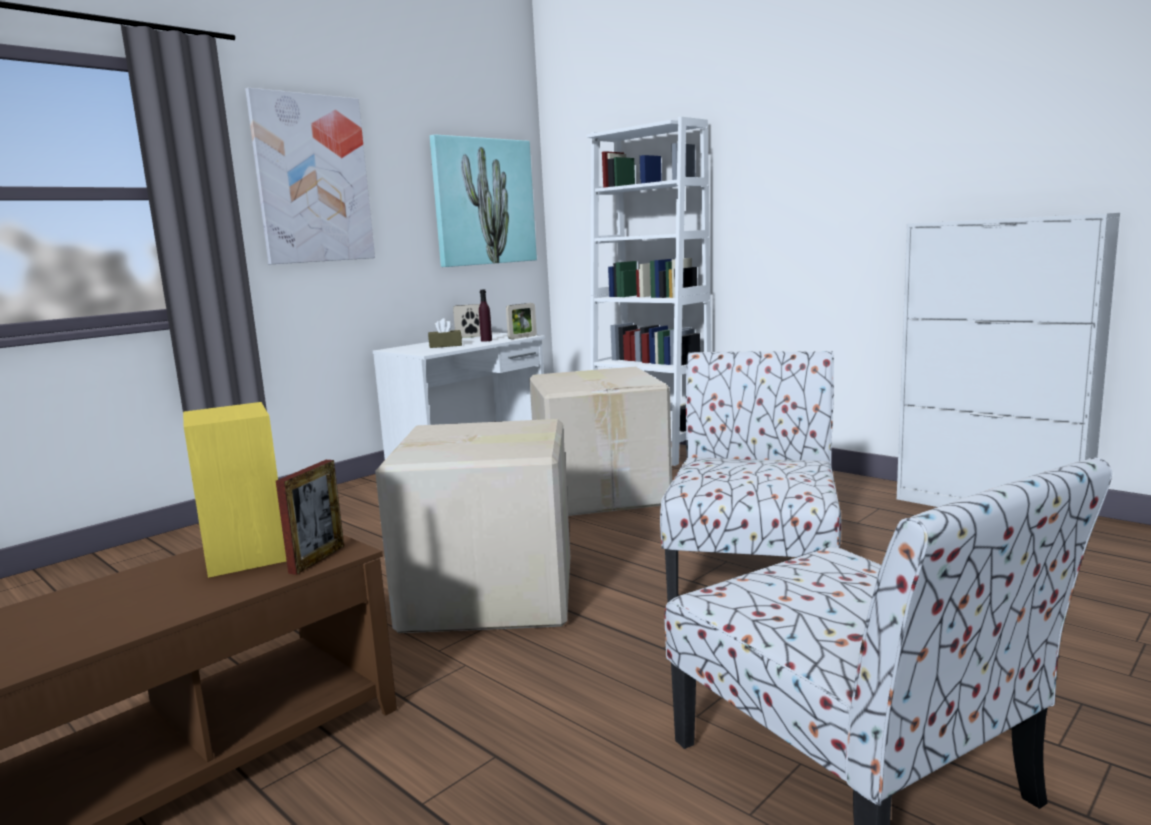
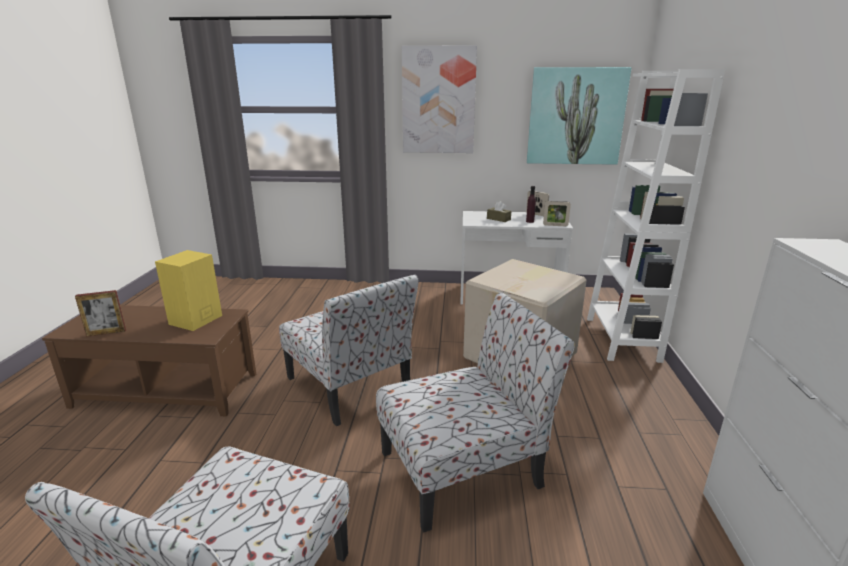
camera: 50 degrees right, 10 degrees up
picture frame [276,460,344,575] -> picture frame moved to [75,290,126,337]
cardboard box [375,419,570,633] -> chair [279,274,419,426]

